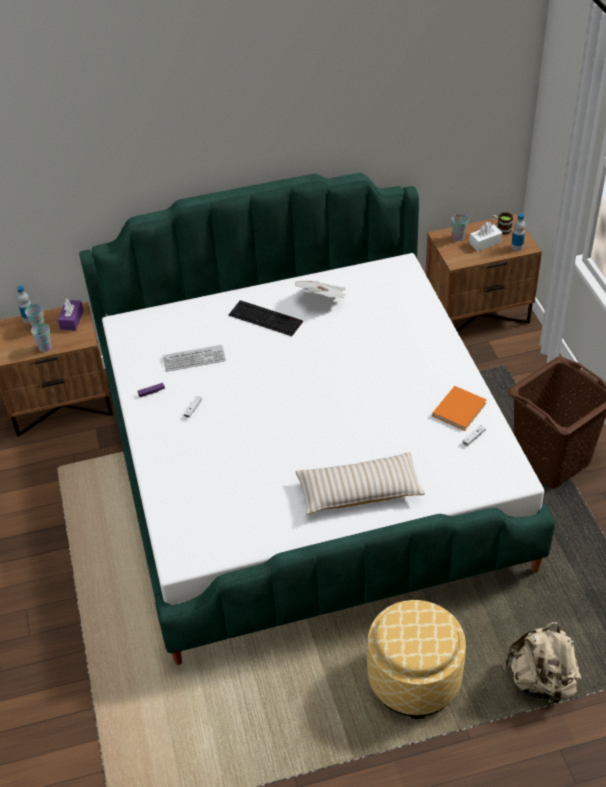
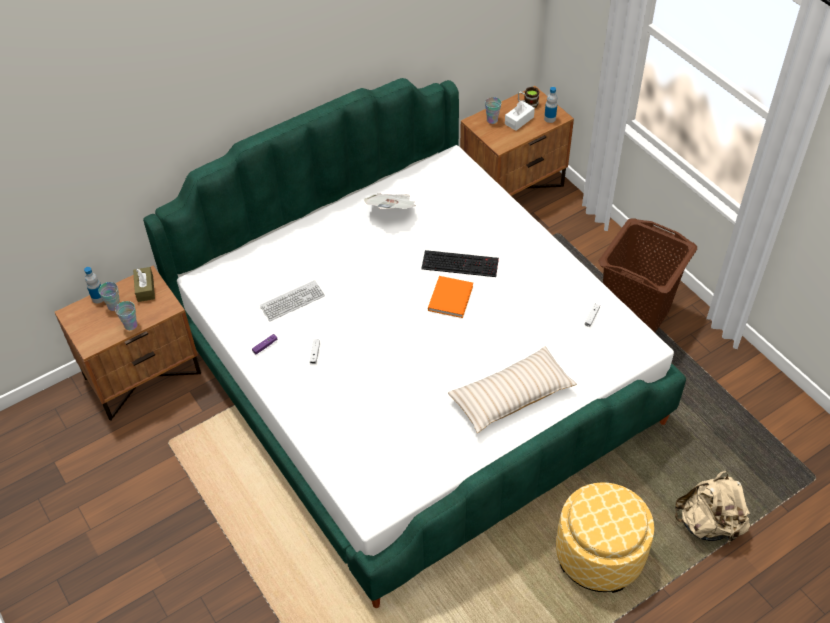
camera: 20 degrees left, 5 degrees up
purple tissue box [58,299,84,330] -> brown tissue box [133,267,155,302]
keyboard [229,300,303,336] -> keyboard moved to [421,250,499,277]
orange book [432,386,487,431] -> orange book moved to [428,276,473,318]

